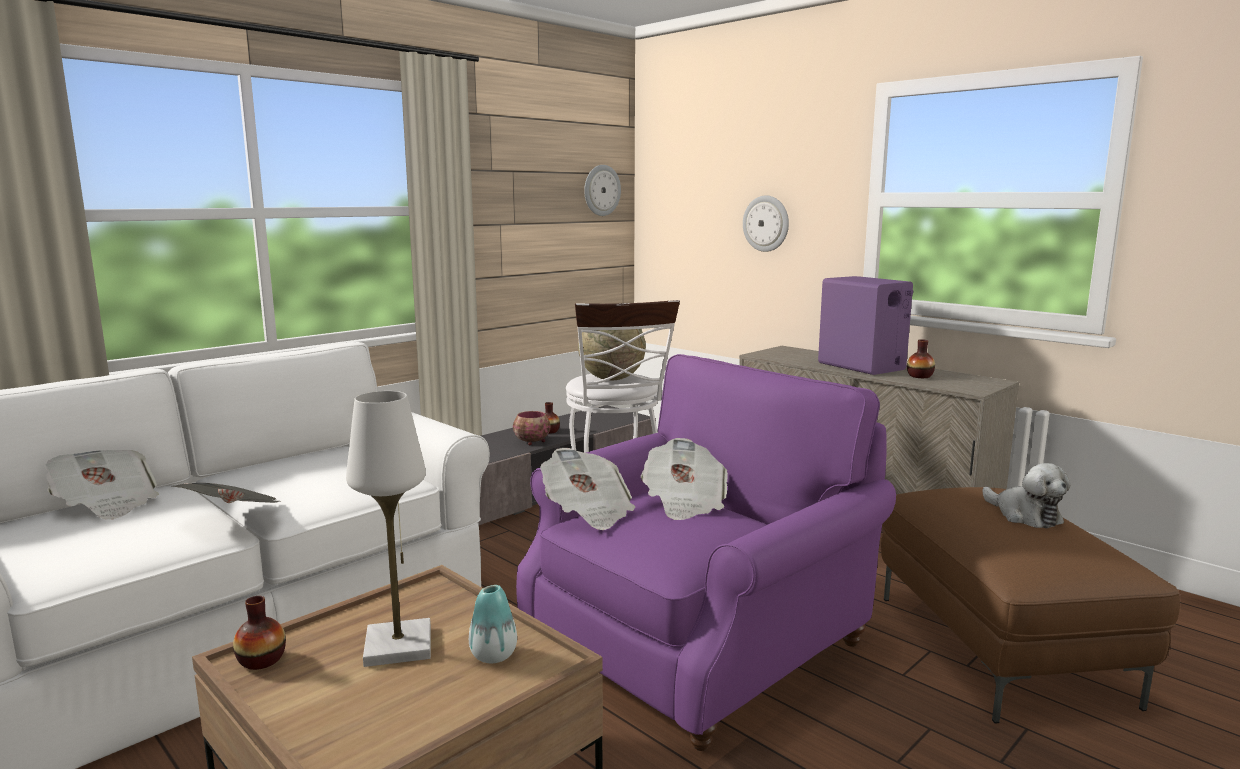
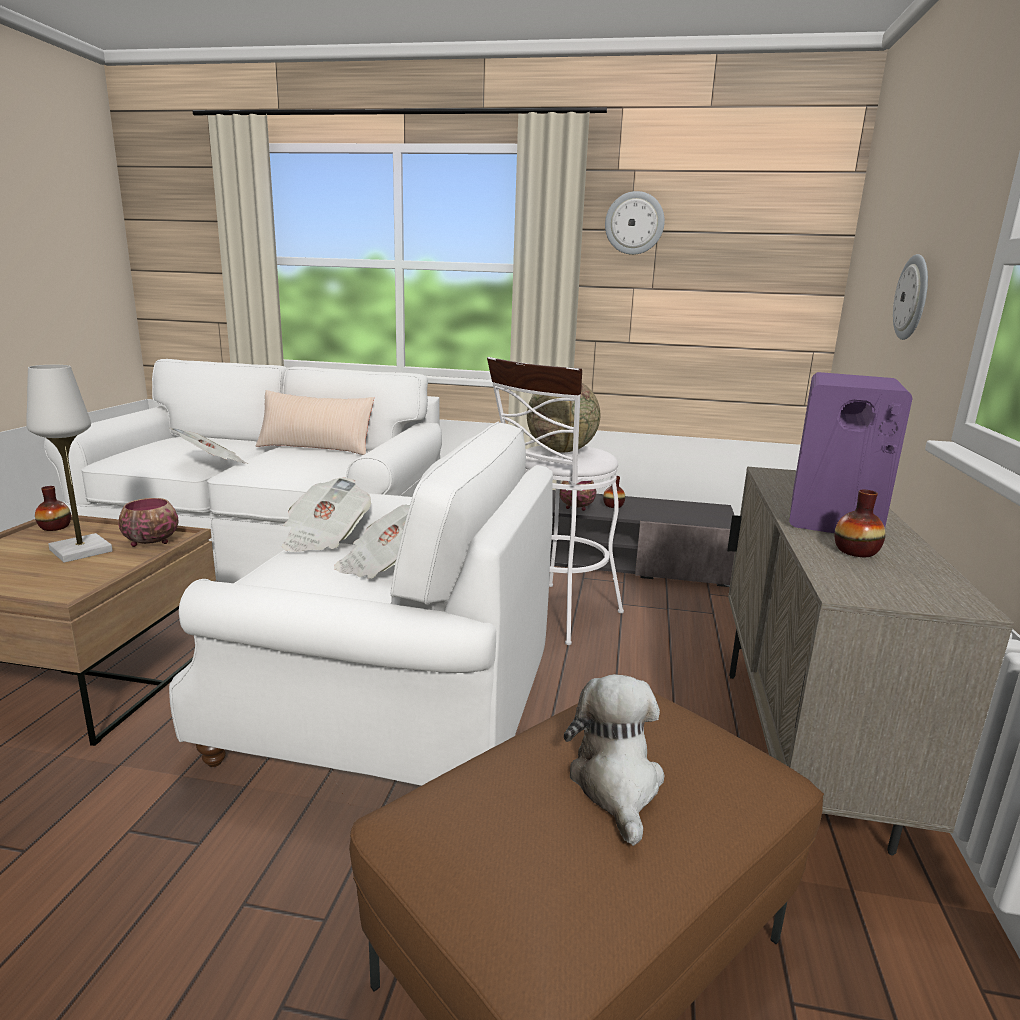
camera: 55 degrees right, 5 degrees up
newspaper [46,450,159,519] -> none
vase [469,585,517,663] -> none
purple armchair [516,354,896,751] -> white armchair [169,422,553,786]
wall clock [584,165,621,216] -> wall clock moved to [605,191,665,255]
plush toy [982,463,1070,528] -> plush toy turned 150 degrees clockwise [564,674,664,846]
none -> bowl [119,498,179,547]
none -> beige pillow [256,390,374,455]

